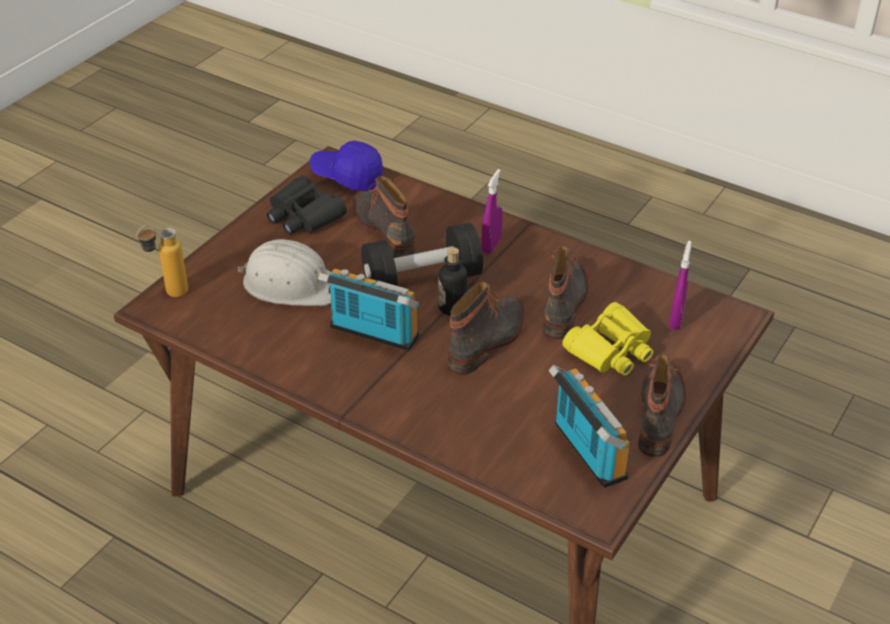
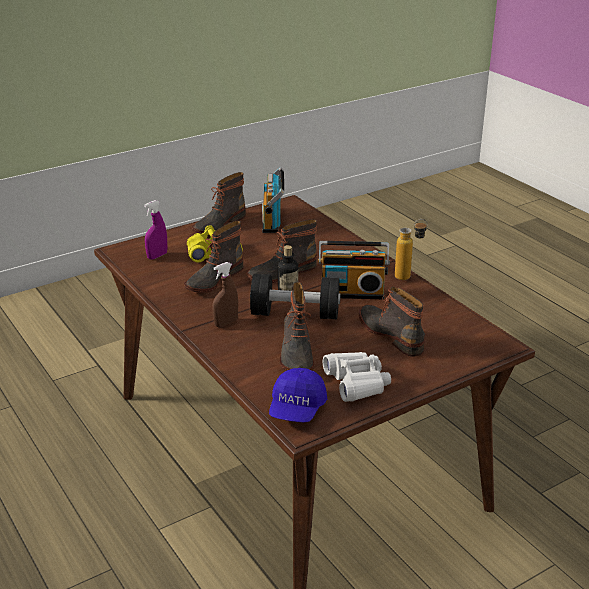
camera: 155 degrees left, 10 degrees down
bottle [137,225,188,297] -> bottle moved to [395,219,428,280]
white hard hat [237,239,331,306] -> boot [359,287,425,357]
black binoculars [267,175,347,235] -> white binoculars [323,352,391,402]
blue cap [310,140,383,191] -> blue cap turned 60 degrees clockwise [269,368,327,422]
radio [318,269,419,351] -> radio turned 45 degrees counterclockwise [318,241,390,300]
purple spray bottle [481,169,503,254] -> brown spray bottle [212,262,238,327]

